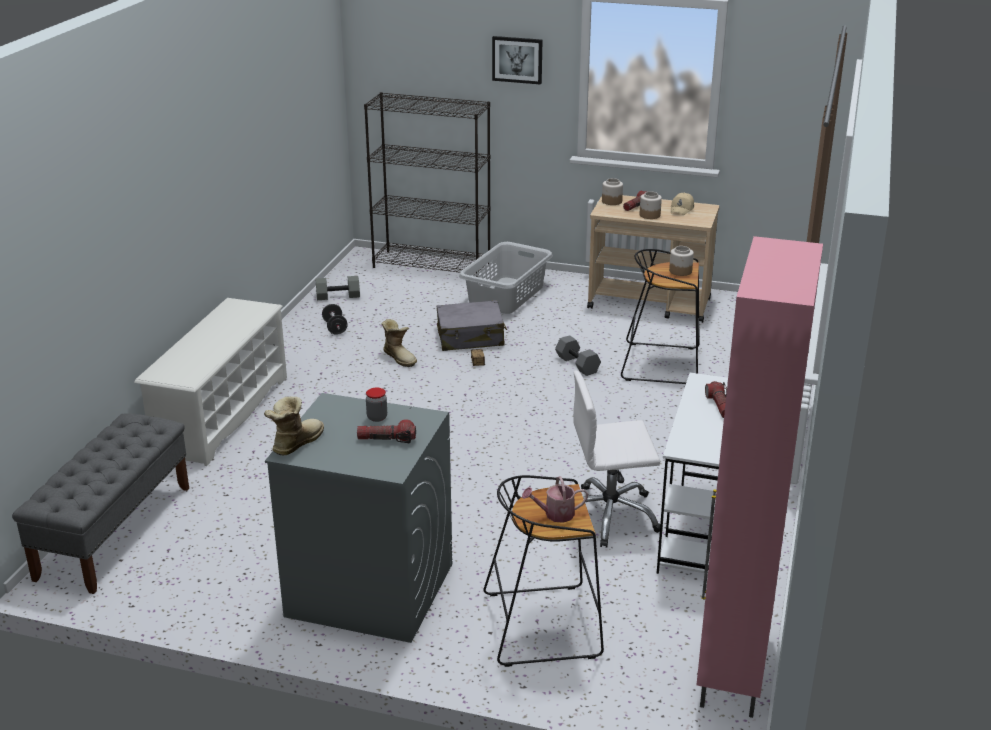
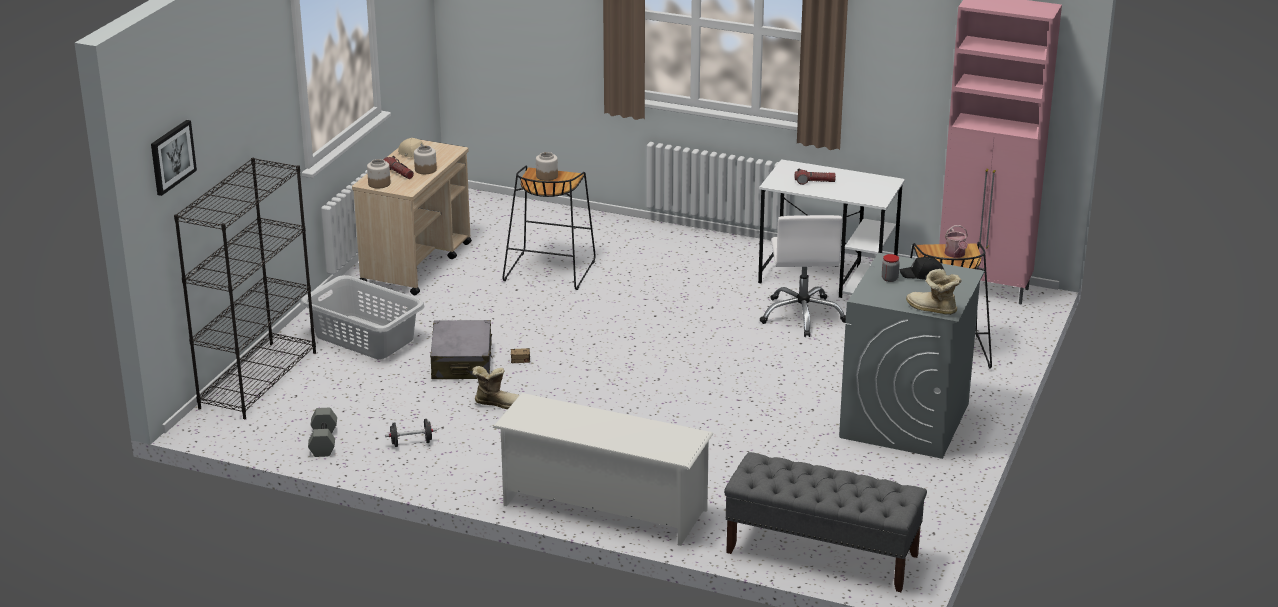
camera: 85 degrees left, 0 degrees up
flashlight [357,419,416,443] -> black cap [899,257,944,280]
boot [381,319,417,367] -> boot turned 45 degrees clockwise [472,366,520,409]
picture [492,36,542,85] -> picture moved to [151,120,197,196]
grey dumbbell [555,335,601,376] -> none

